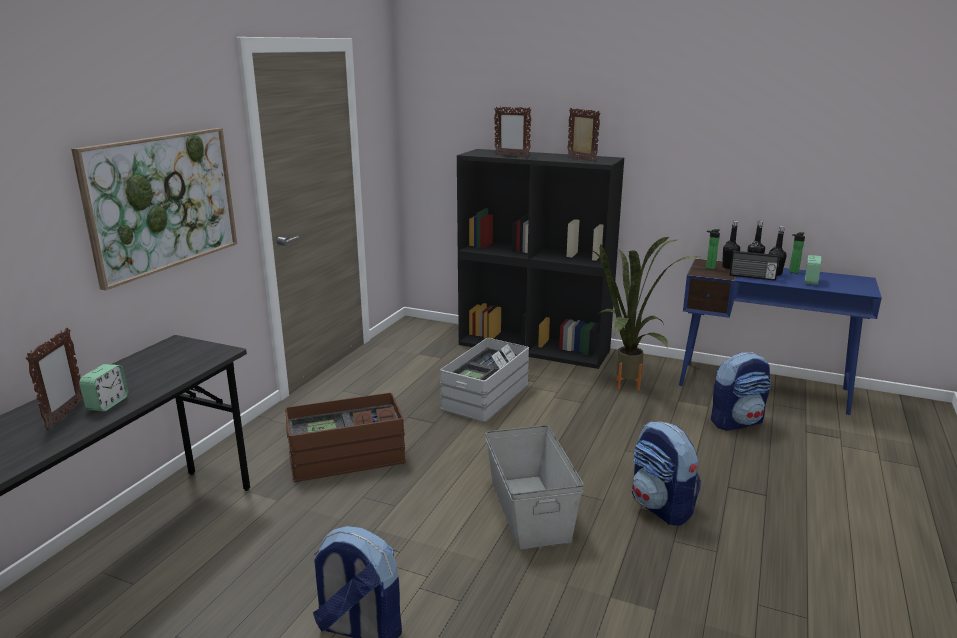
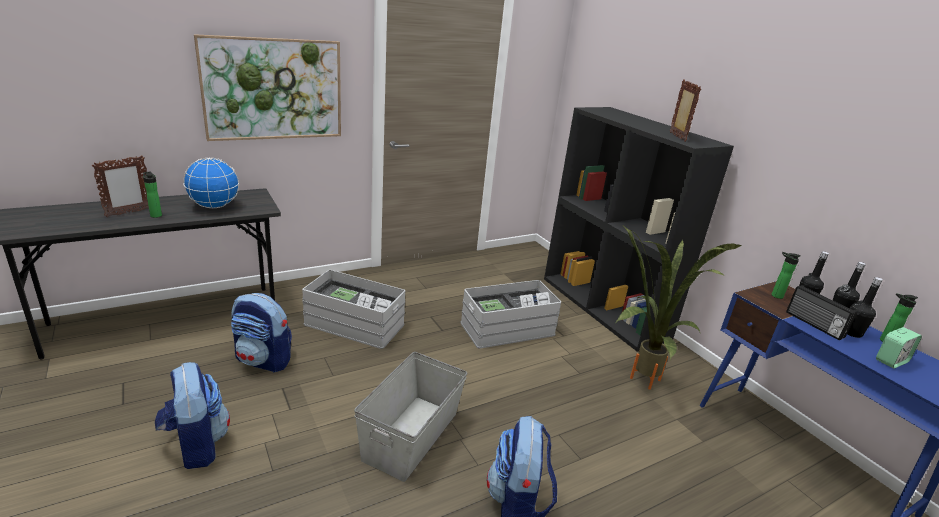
camera: 35 degrees right, 5 degrees up
alarm clock [79,364,128,411] -> bottle [143,172,162,218]
brown storage box [285,393,406,482] -> grey storage box [302,270,406,349]
picture frame [494,107,532,157] -> none
backpack [711,352,771,431] -> backpack moved to [231,293,292,373]
none -> globe [183,157,239,208]

